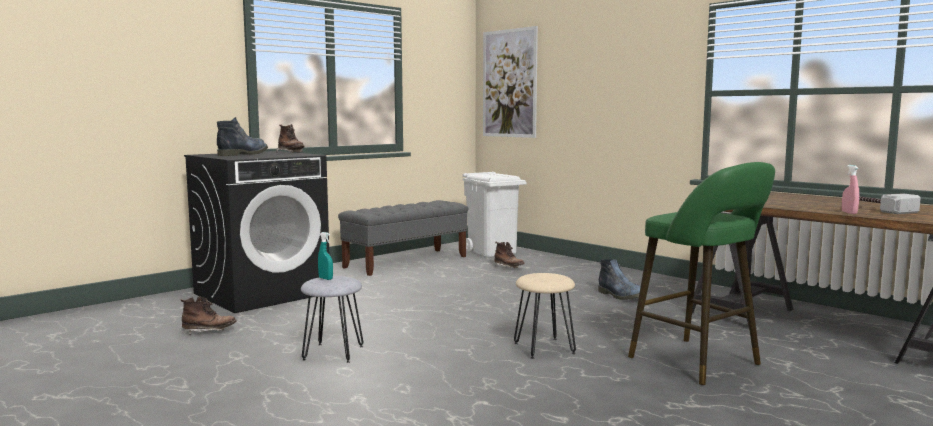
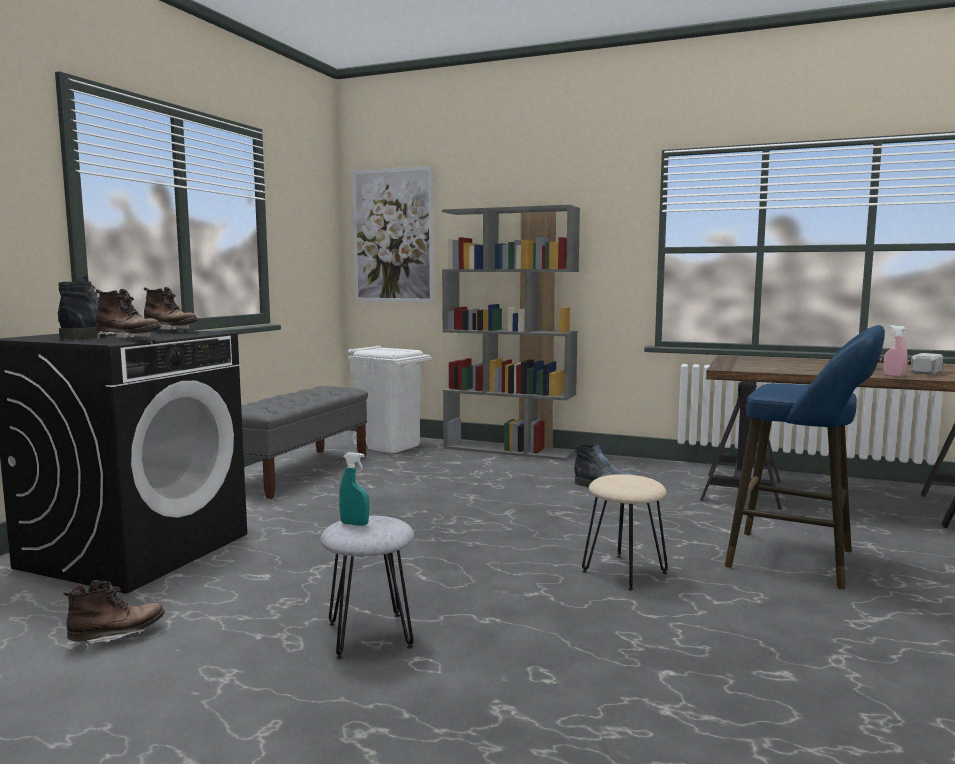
camera: 25 degrees left, 0 degrees up
brown boot [494,242,525,268] -> brown boot moved to [96,289,161,339]
green stool [628,162,775,385] -> blue stool [725,325,885,589]
none -> grey bookcase [442,205,580,460]

